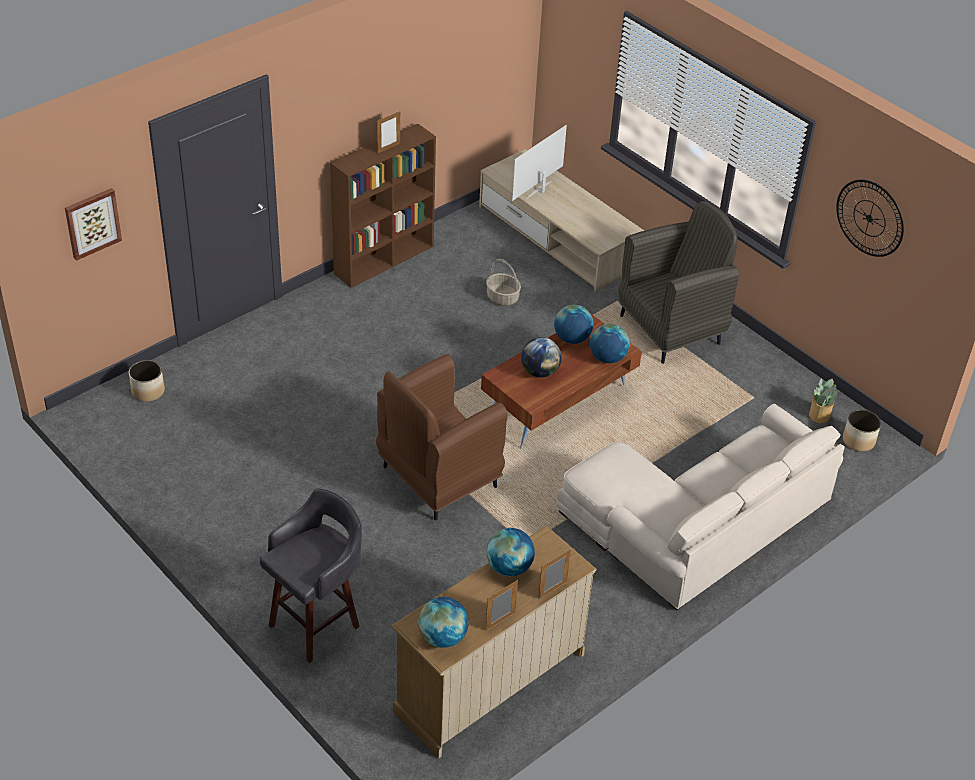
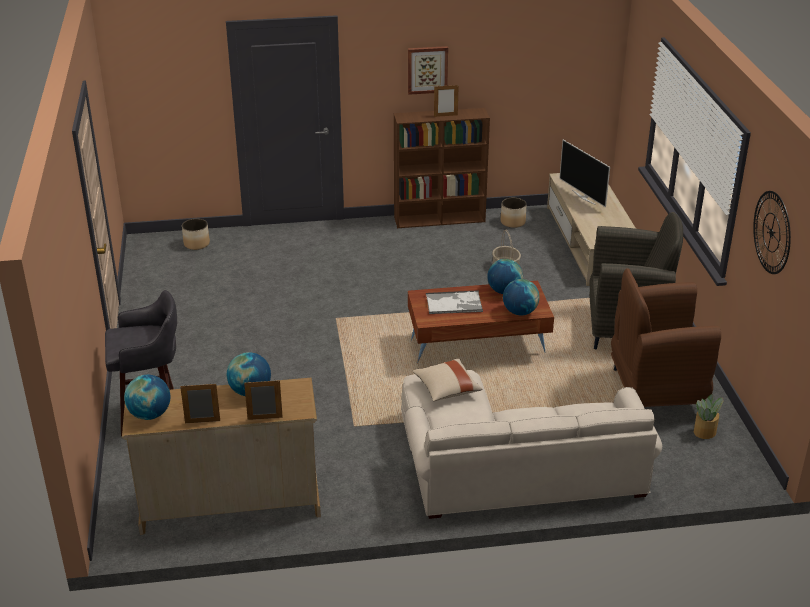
camera: 35 degrees right, 10 degrees down
picture [65,188,122,261] -> picture moved to [408,46,448,95]
brown armchair [376,354,508,520] -> brown armchair moved to [611,268,721,407]
television [512,125,567,201] -> television turned 105 degrees counterclockwise [559,140,610,207]
globe [521,337,562,378] -> tray [426,290,483,314]
planter [843,409,881,451] -> planter moved to [501,198,527,228]
none -> beige pillow [412,359,483,402]

